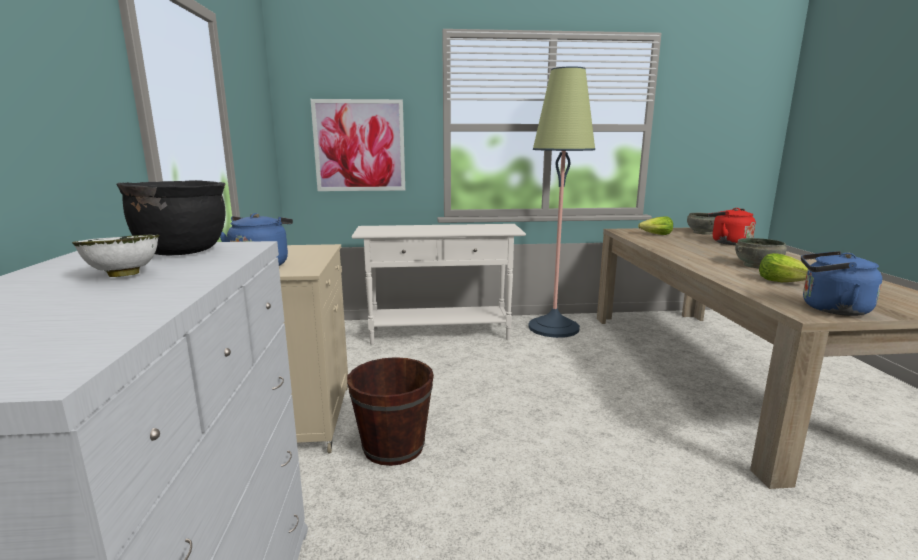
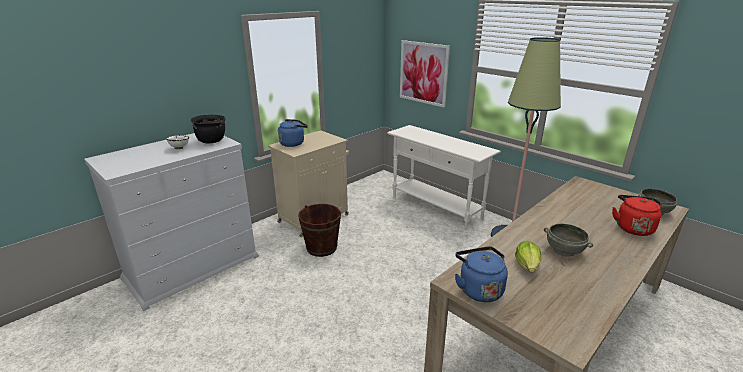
camera: 50 degrees right, 10 degrees up
lettuce [638,216,673,235] -> none

